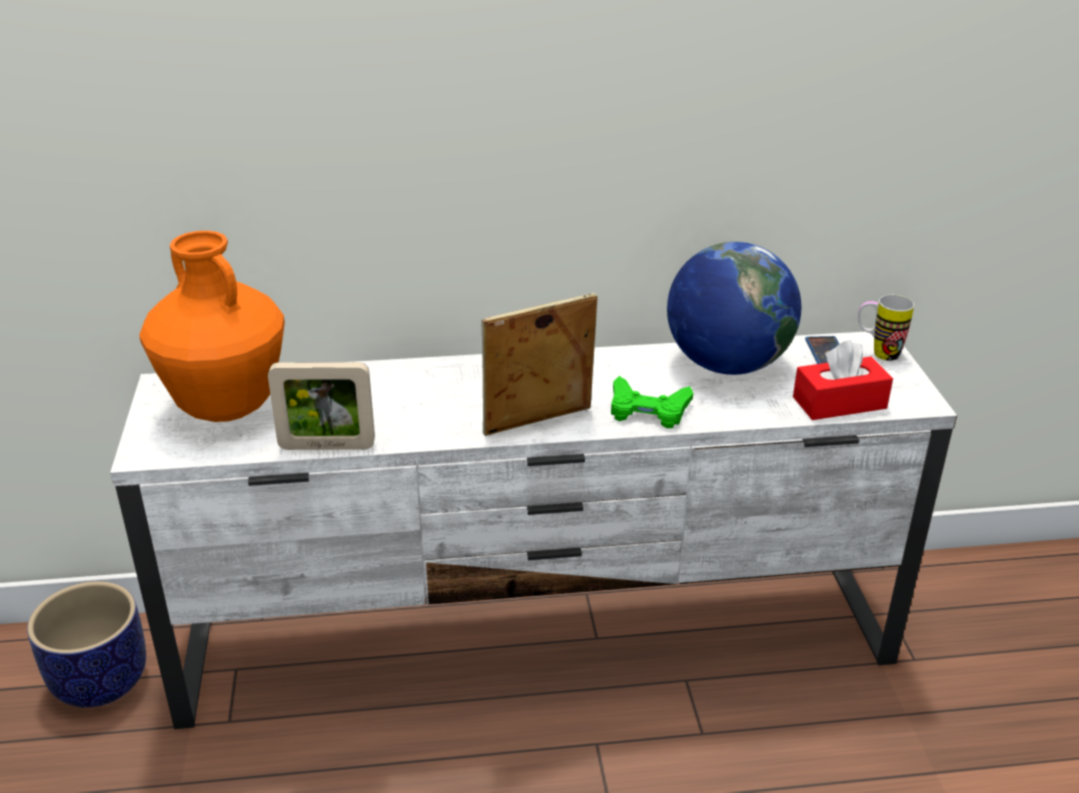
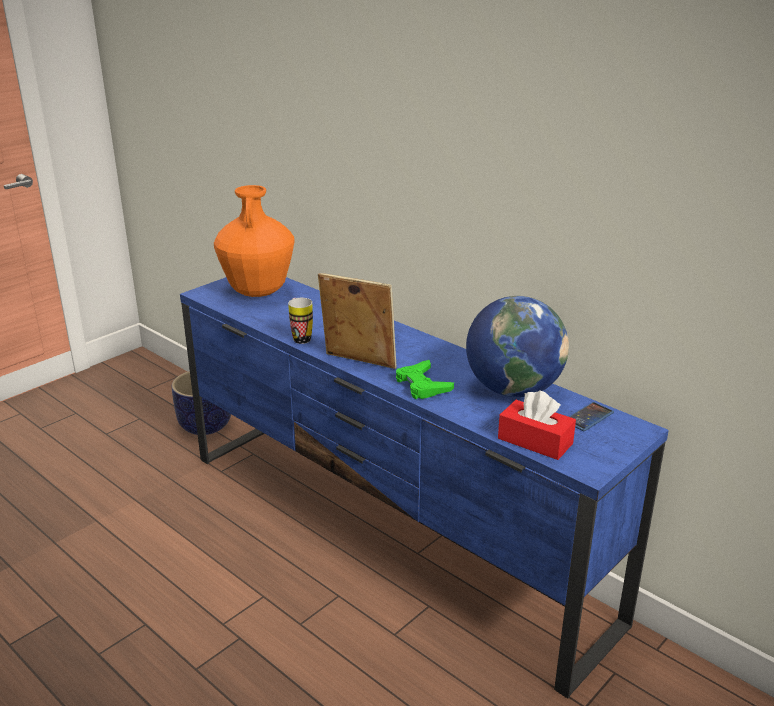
camera: 50 degrees right, 5 degrees down
white tv stand [110,332,957,729] -> blue tv stand [180,277,669,699]
picture frame [268,362,375,450] -> none
mug [858,295,914,361] -> mug moved to [288,298,313,344]

